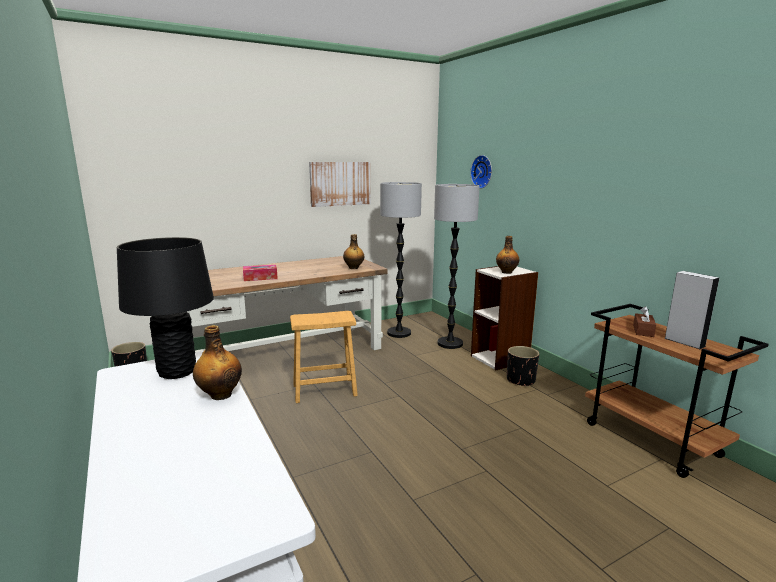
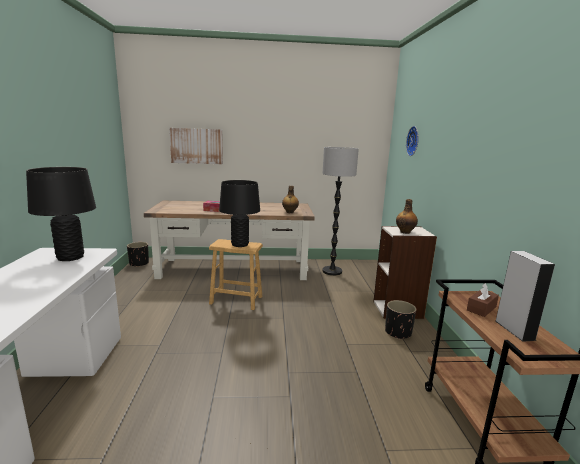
camera: 25 degrees right, 0 degrees up
bottle [193,325,242,400] -> none
picture [309,162,370,207] -> picture moved to [169,128,223,164]
floor lamp [434,184,480,349] -> none
none -> black table lamp [219,180,260,247]

